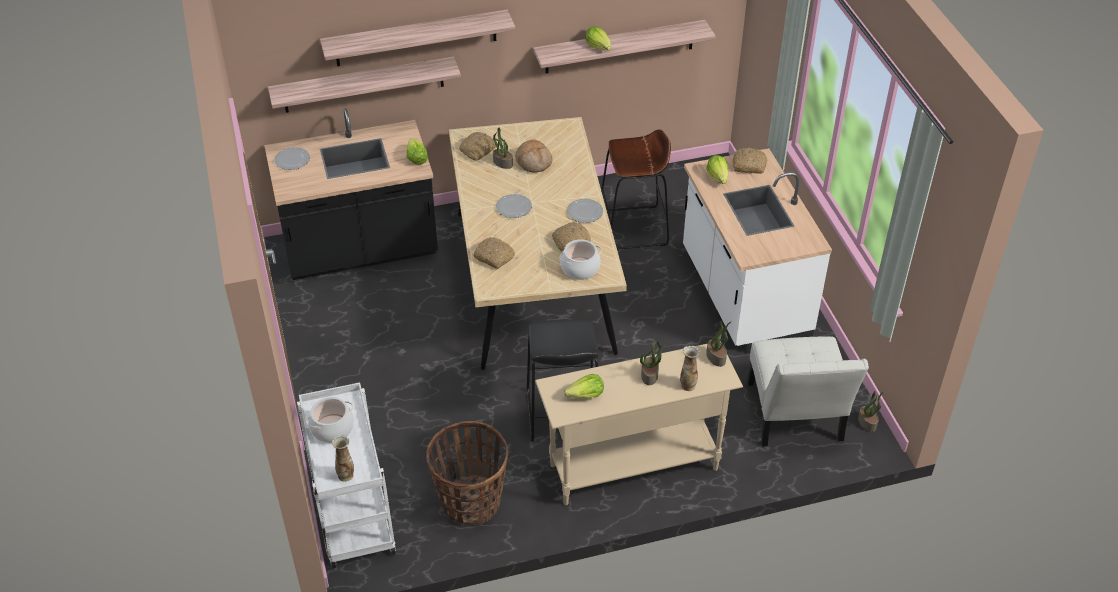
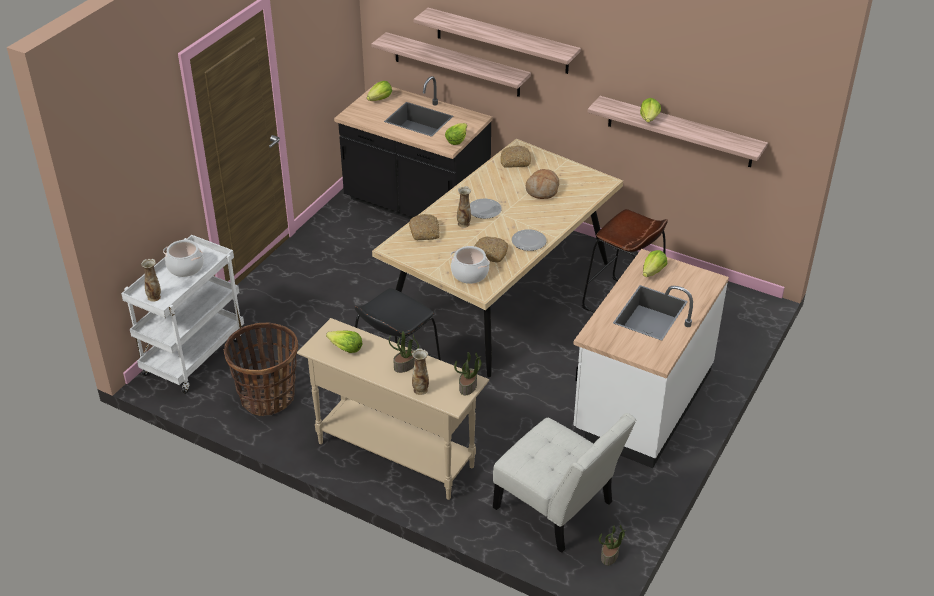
camera: 45 degrees right, 5 degrees down
plate [274,147,310,170] -> lettuce [367,81,392,101]
potted plant [493,128,513,169] -> none
bread [733,148,768,174] -> none
white chair [747,336,869,447] -> white chair turned 90 degrees counterclockwise [493,413,636,553]
none -> vase [457,186,471,228]

